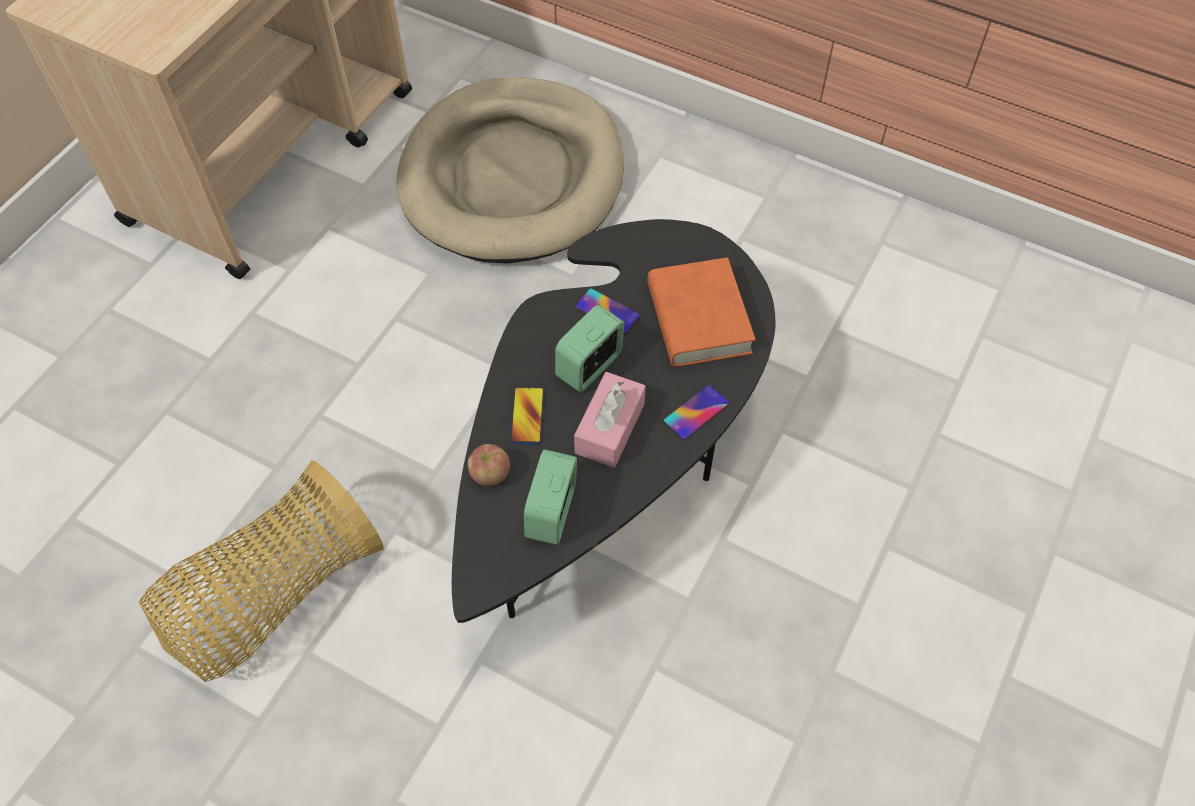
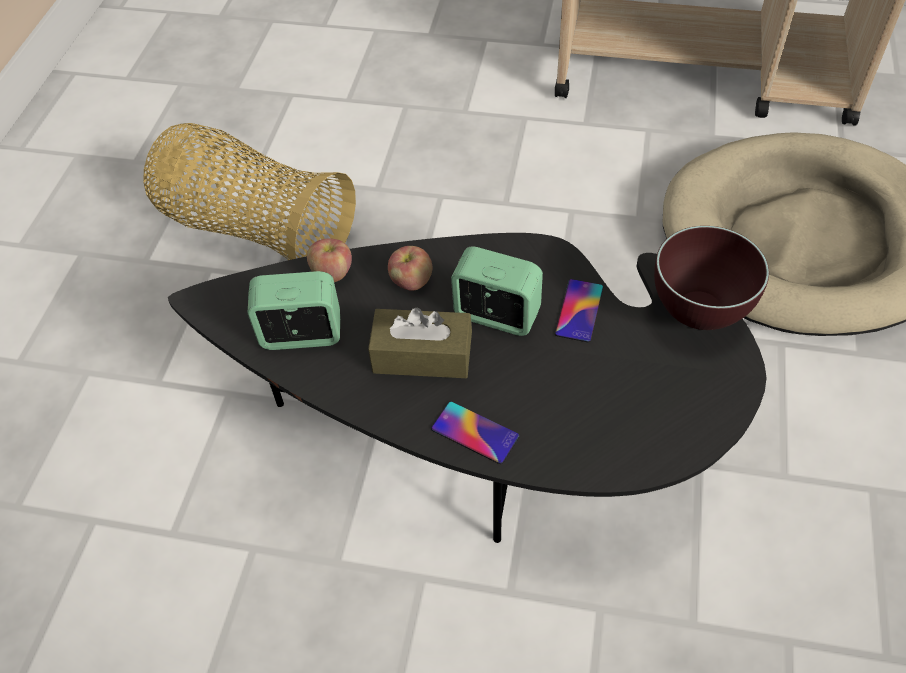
camera: 75 degrees right, 5 degrees down
phone [510,387,544,444] -> apple [388,246,433,291]
pink tissue box [574,372,646,468] -> brown tissue box [368,308,472,378]
orange book [647,257,755,367] -> none
none -> brown bowl [654,226,769,330]

